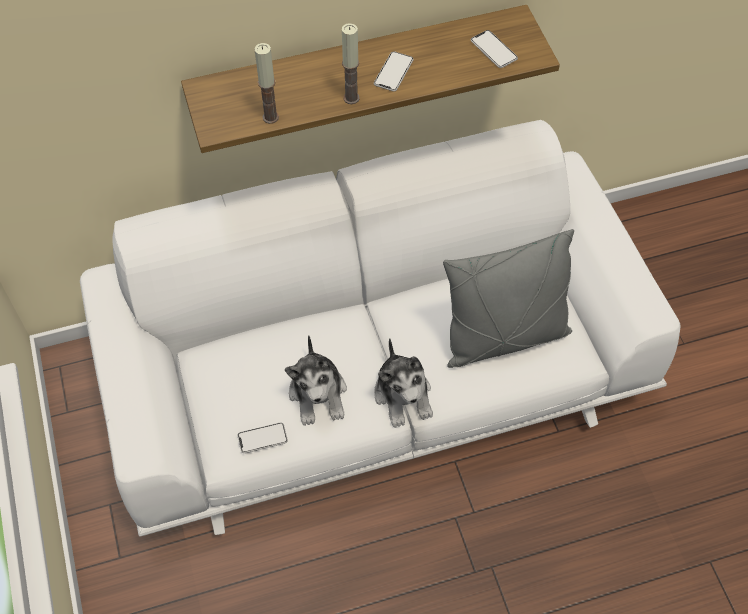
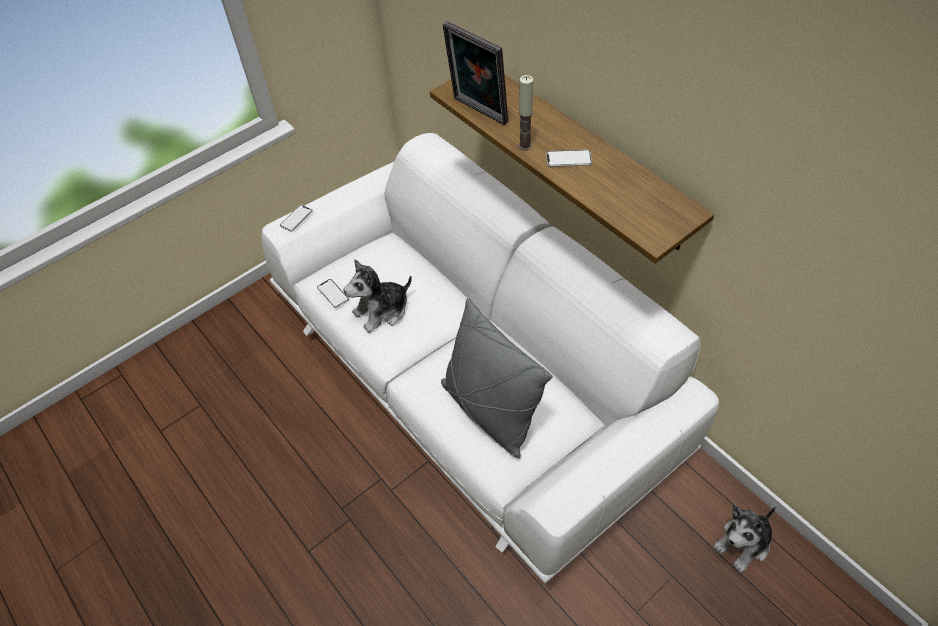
camera: 70 degrees right, 5 degrees down
candle [254,43,279,124] -> picture frame [443,21,508,125]
plush toy [374,338,433,428] -> plush toy moved to [713,504,776,573]
phone [471,30,518,68] -> phone moved to [280,205,313,232]

